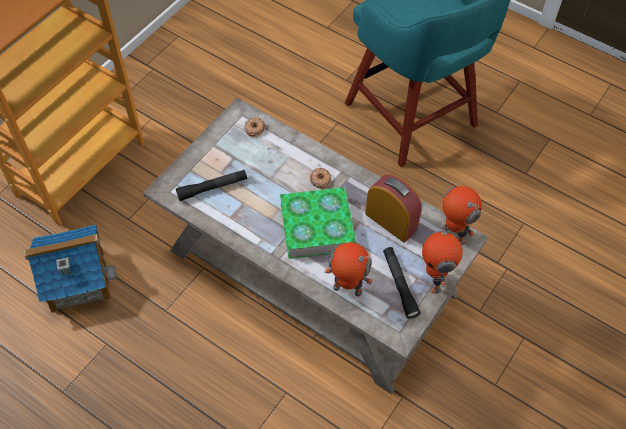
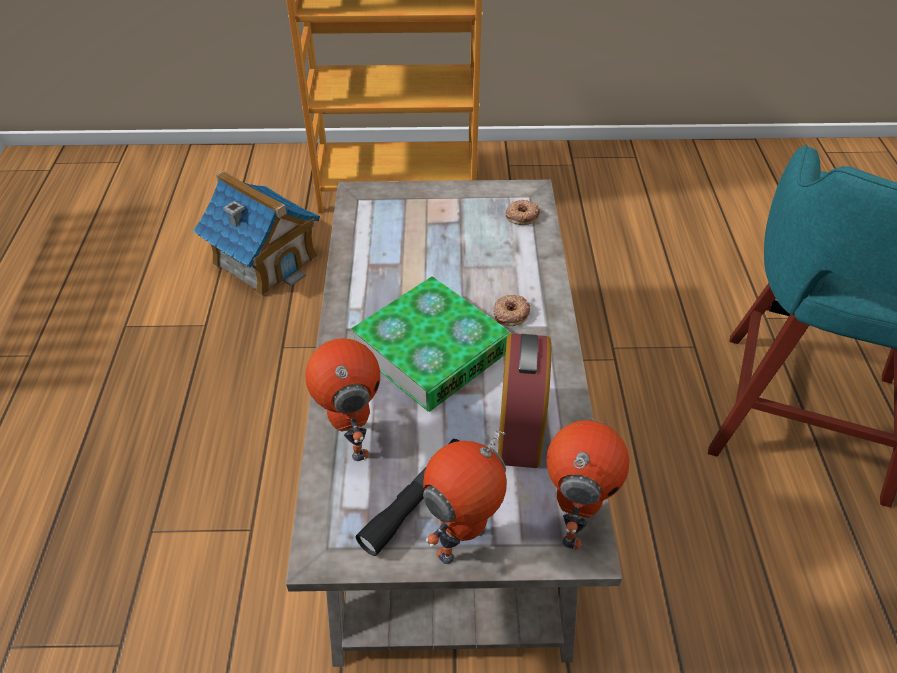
camera: 55 degrees right, 10 degrees down
black flashlight [176,170,247,201] -> none

